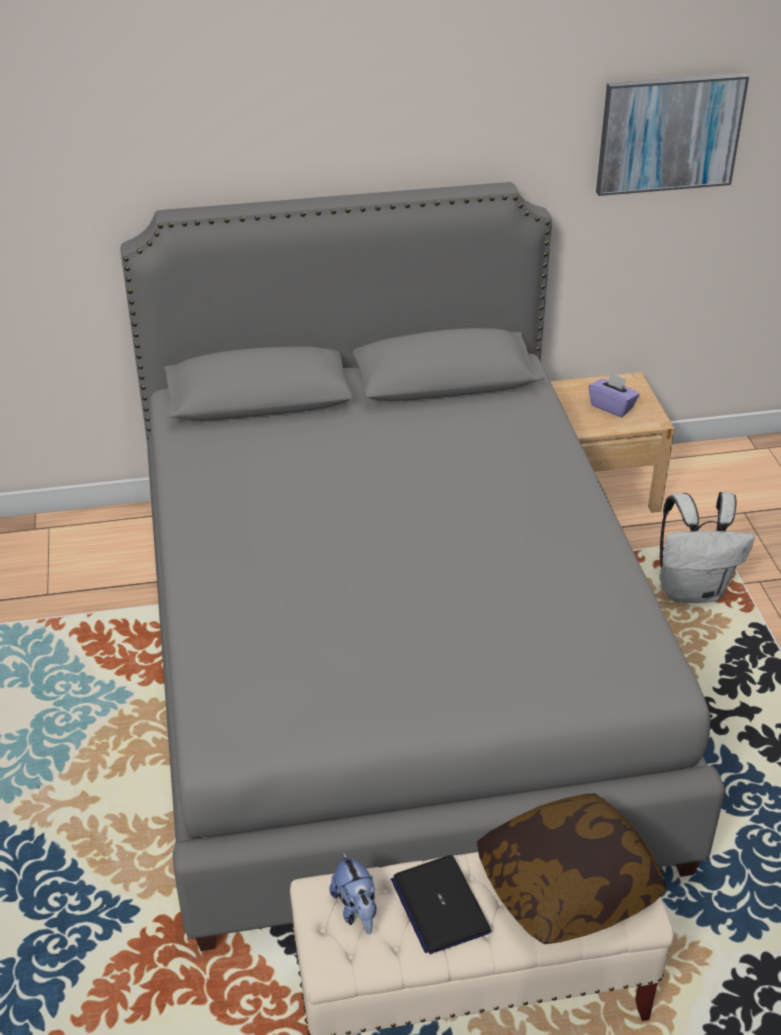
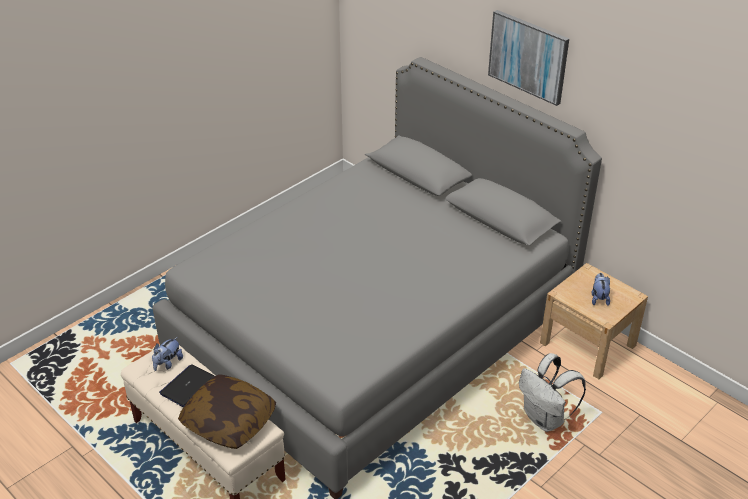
camera: 55 degrees right, 0 degrees up
purple tissue box [588,372,640,417] -> plush toy [592,273,610,306]
picture [596,73,749,196] -> picture moved to [488,10,569,106]

